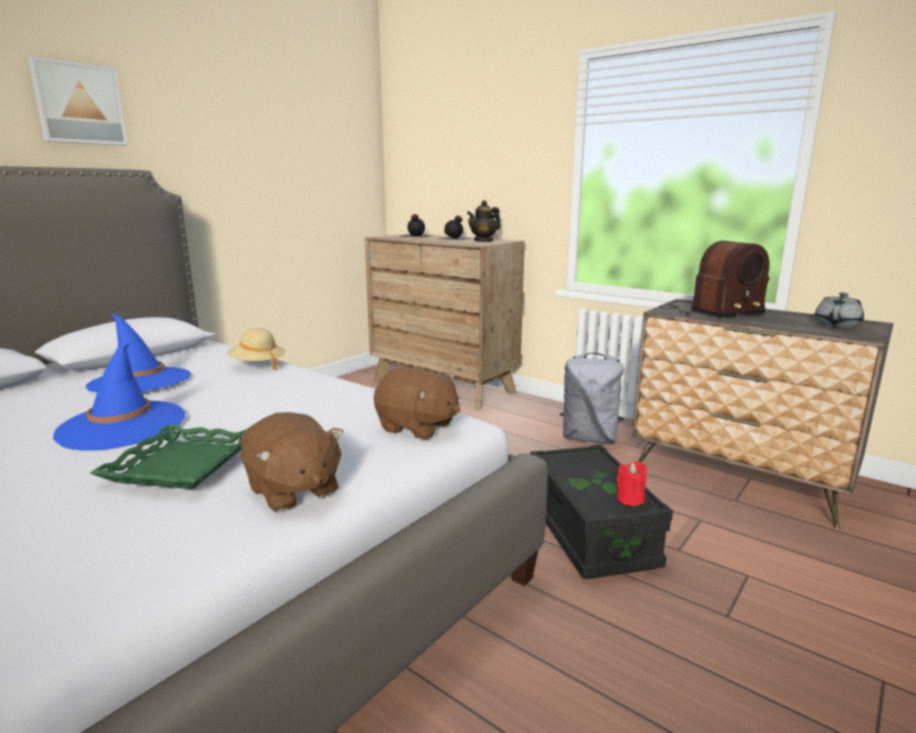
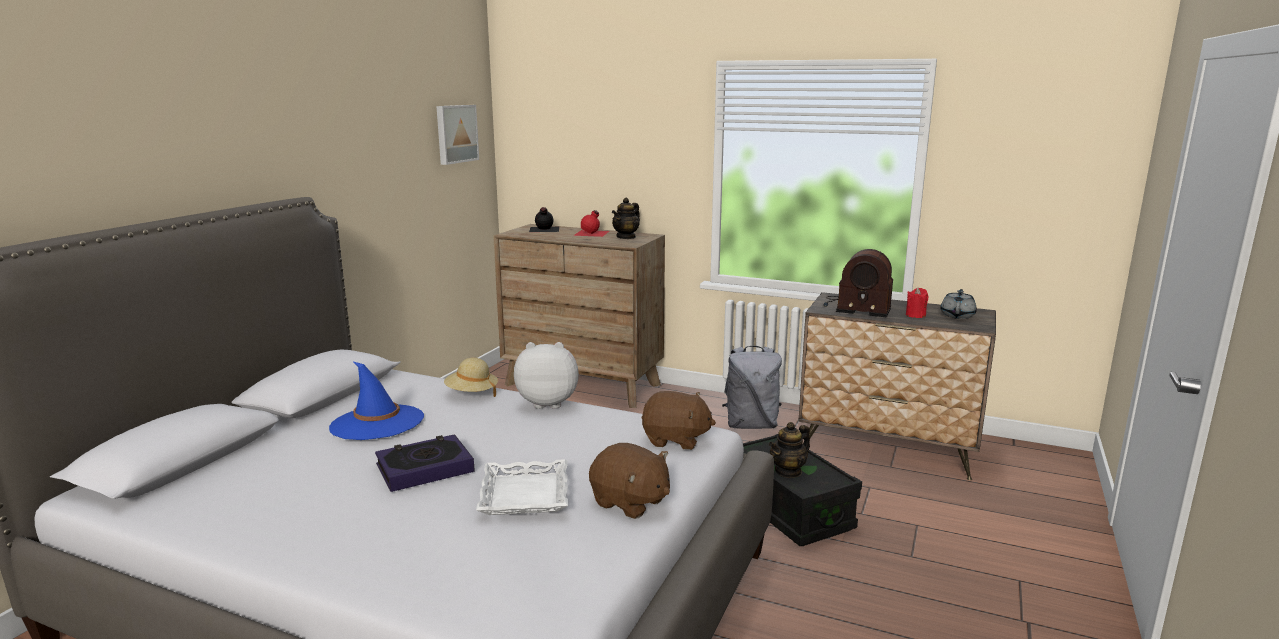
camera: 15 degrees left, 0 degrees up
picture [28,56,127,145] -> picture moved to [436,105,479,165]
blue hat [53,342,185,451] -> book [375,434,474,492]
green tray [90,425,245,489] -> white tray [476,459,568,515]
black bottle [439,215,472,240] -> red bottle [573,210,609,237]
red candle [617,461,647,507] -> red candle moved to [906,287,929,318]
radio [659,241,770,318] -> radio turned 60 degrees clockwise [824,249,893,317]
none -> plush toy [514,342,579,409]
none -> teapot [769,422,810,478]

